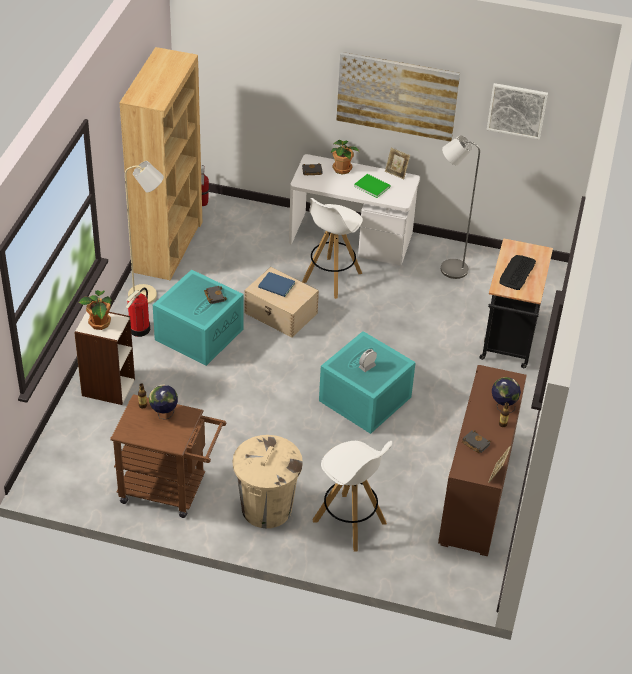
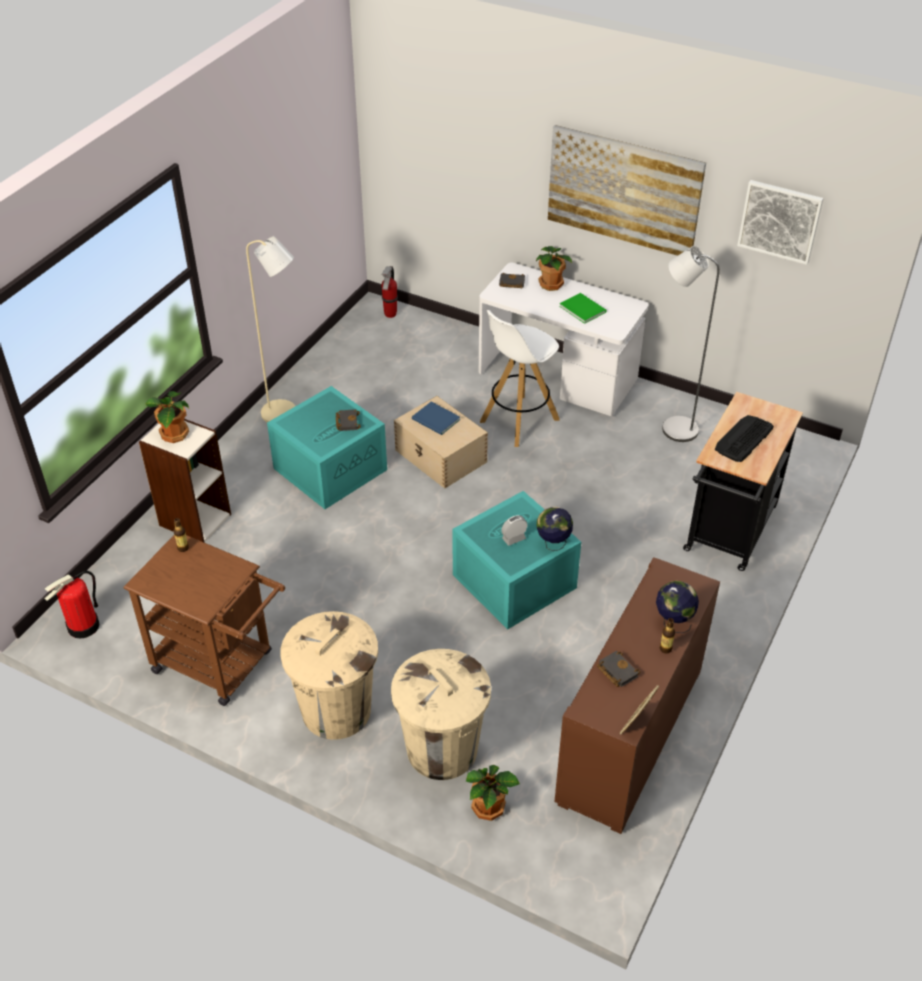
camera: 15 degrees right, 0 degrees up
brown bookcase [120,47,202,280] -> none
fire extinguisher [126,288,150,337] -> fire extinguisher moved to [44,571,99,639]
globe [149,384,178,420] -> globe moved to [537,507,573,551]
white stool [312,441,392,552] -> beige trash can [391,649,491,780]
picture frame [385,148,410,179] -> none
none -> potted plant [466,765,520,821]

